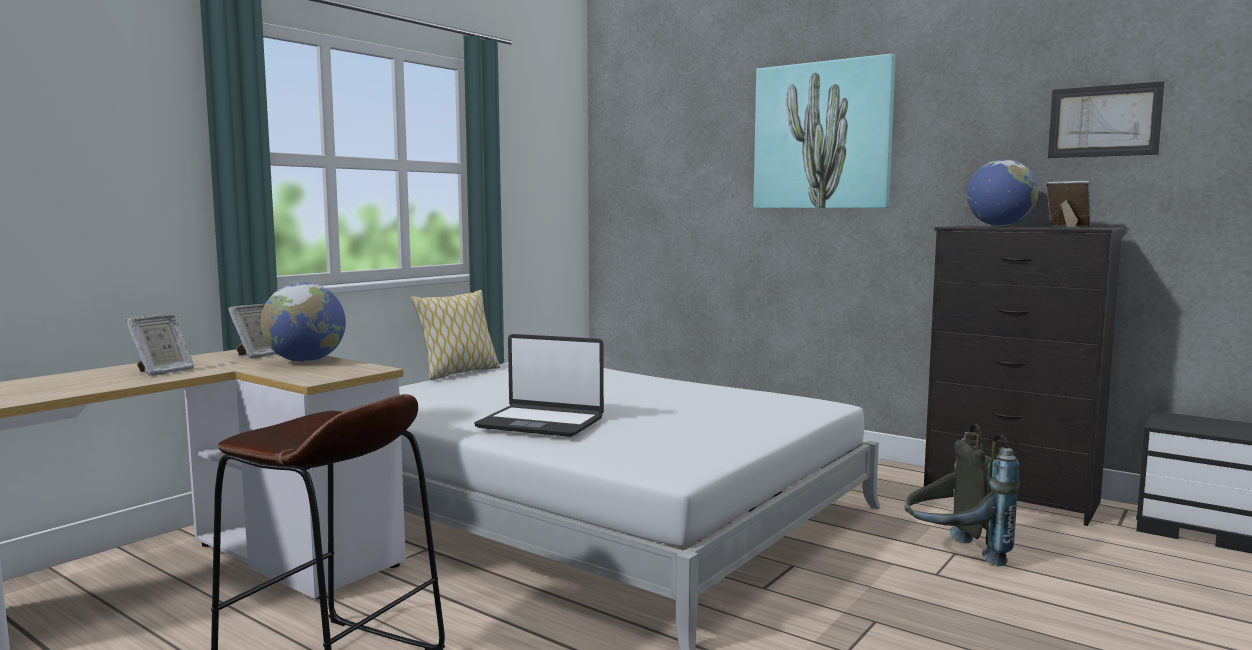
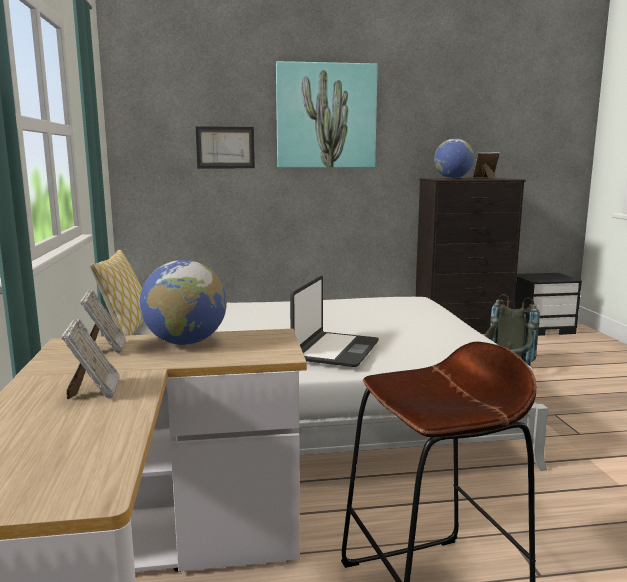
camera: 45 degrees left, 5 degrees up
laptop [474,334,604,437] -> laptop turned 45 degrees counterclockwise [290,276,379,367]
picture [1048,81,1165,158] -> picture moved to [196,126,255,168]

